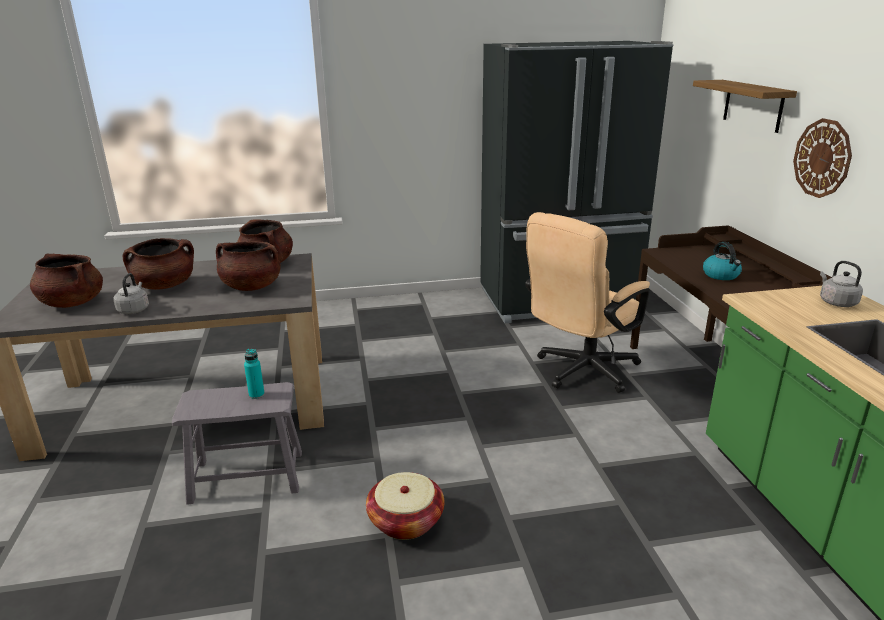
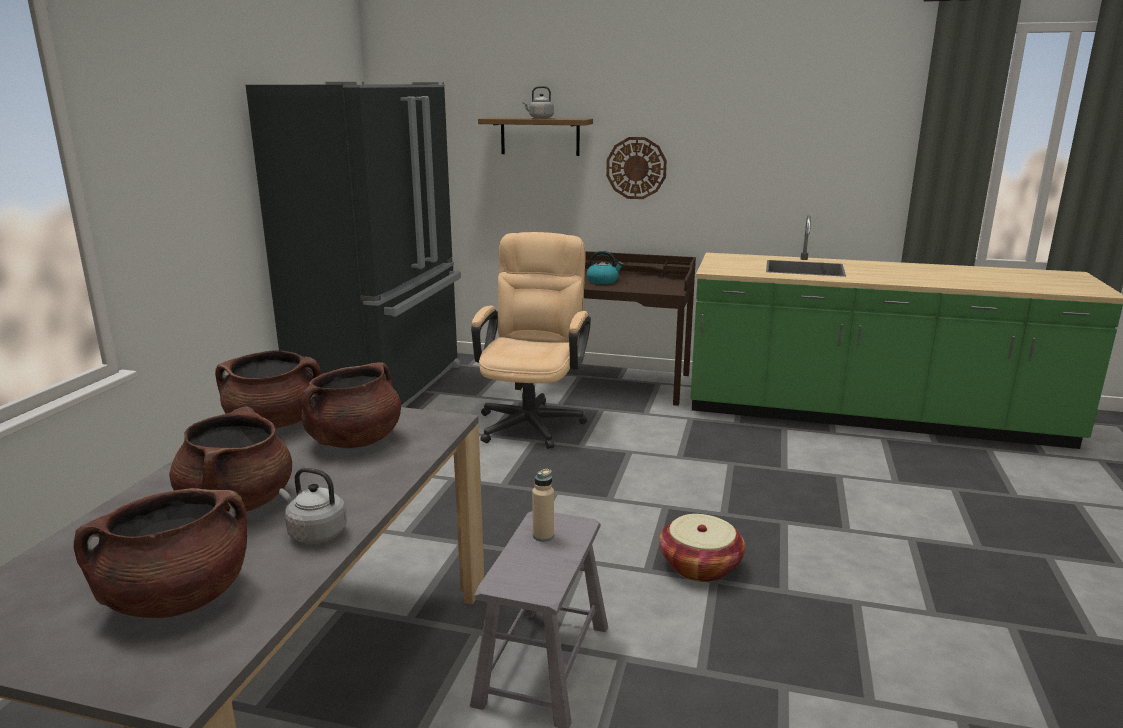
camera: 65 degrees left, 5 degrees down
turquoise bottle [244,349,265,399] -> beige bottle [532,469,554,542]
beige office chair [525,212,650,393] -> beige office chair turned 150 degrees counterclockwise [471,232,591,449]
grey kettle [820,261,863,307] -> grey kettle moved to [522,86,554,119]

